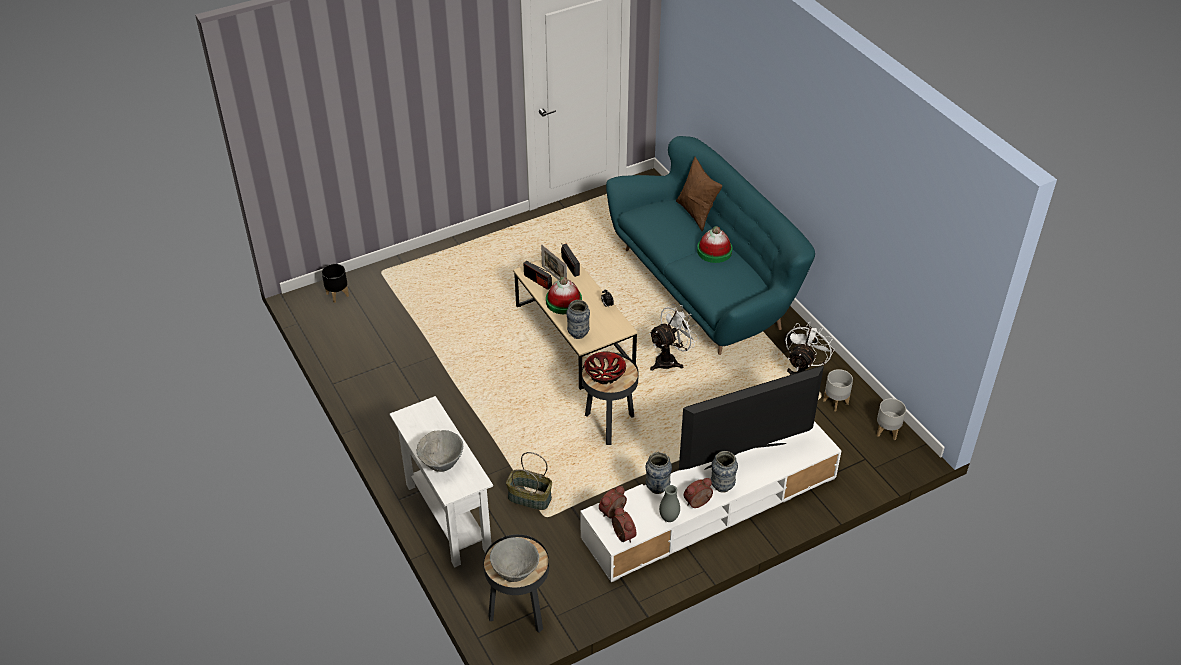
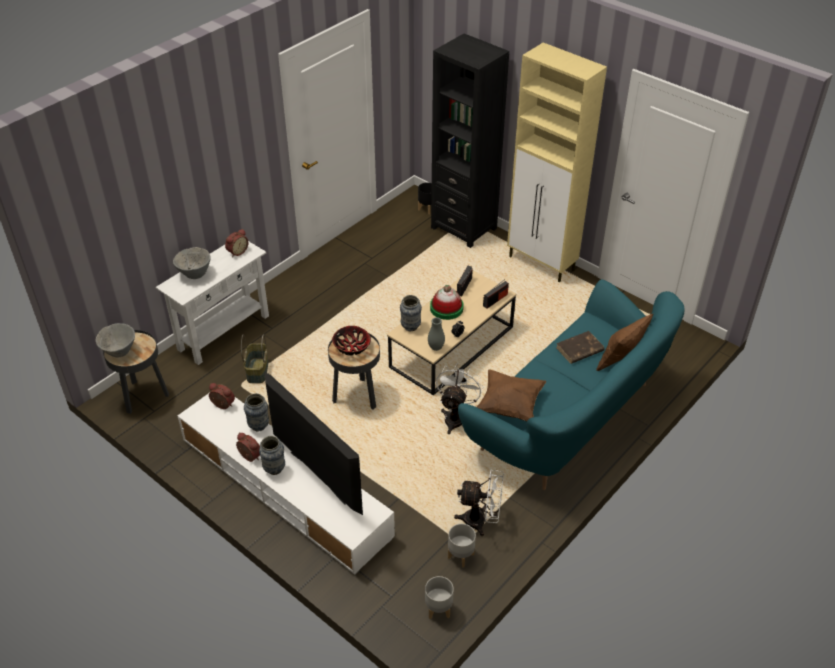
camera: 70 degrees right, 0 degrees up
picture frame [541,244,567,280] -> none
alarm clock [612,507,636,543] -> alarm clock moved to [225,229,248,257]
white fan [649,304,699,371] -> white fan turned 105 degrees counterclockwise [436,363,483,434]
grey vase [659,485,680,522] -> grey vase moved to [428,317,445,351]
hat [697,226,732,263] -> none
none -> black bookcase [431,34,509,248]
none -> brown pillow [477,369,546,421]
none -> beige cabinet [507,42,607,283]
none -> brown book [556,331,604,364]

